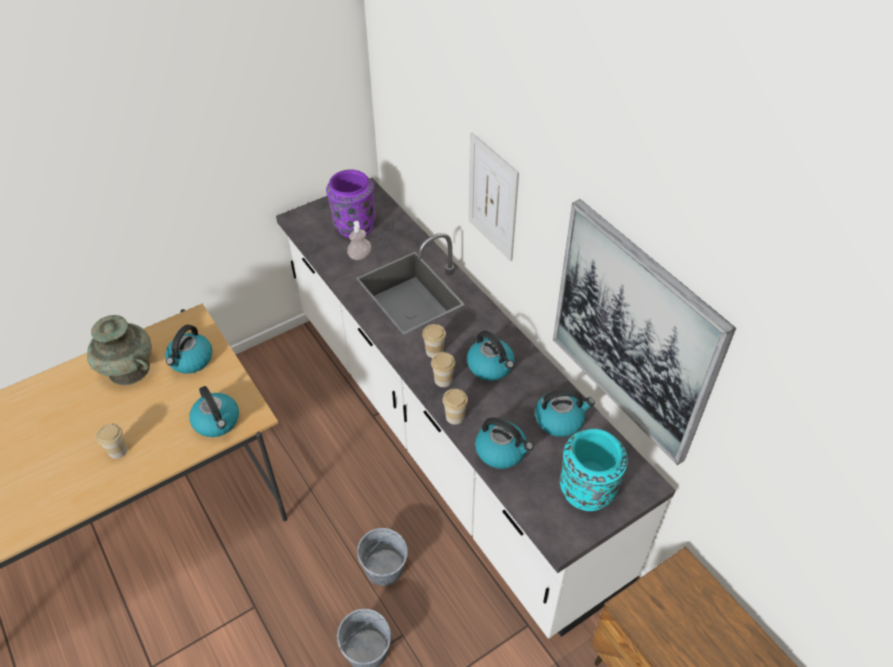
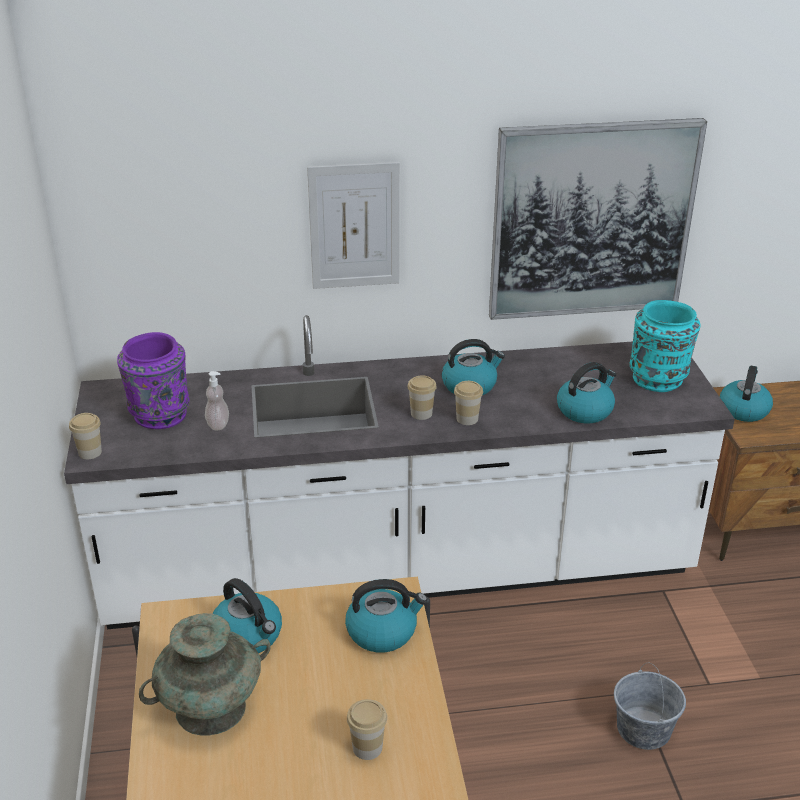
camera: 65 degrees left, 15 degrees down
grey bucket [357,528,408,586] -> none
cup [443,389,468,425] -> cup moved to [69,413,102,459]
kettle [535,389,595,437] -> kettle moved to [720,366,773,422]

